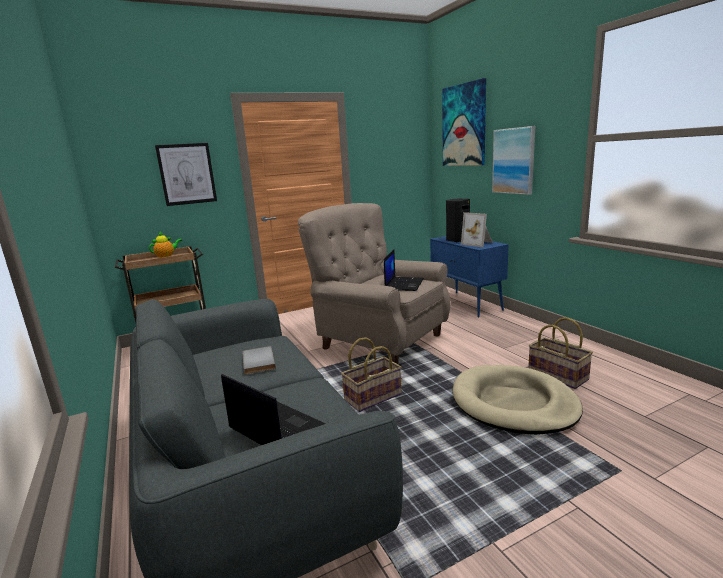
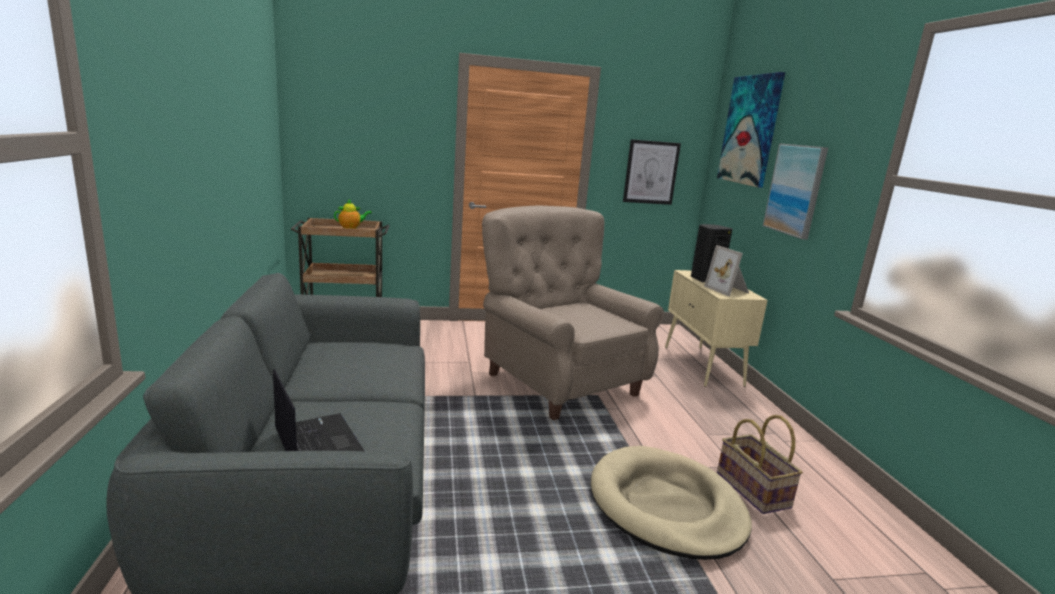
camera: 15 degrees right, 0 degrees up
picture [155,143,217,206] -> picture moved to [623,139,681,205]
grey book [243,346,276,374] -> none
basket [341,337,402,412] -> none
laptop [384,250,424,291] -> none
blue cabinet [430,236,509,318] -> beige cabinet [665,270,768,387]

